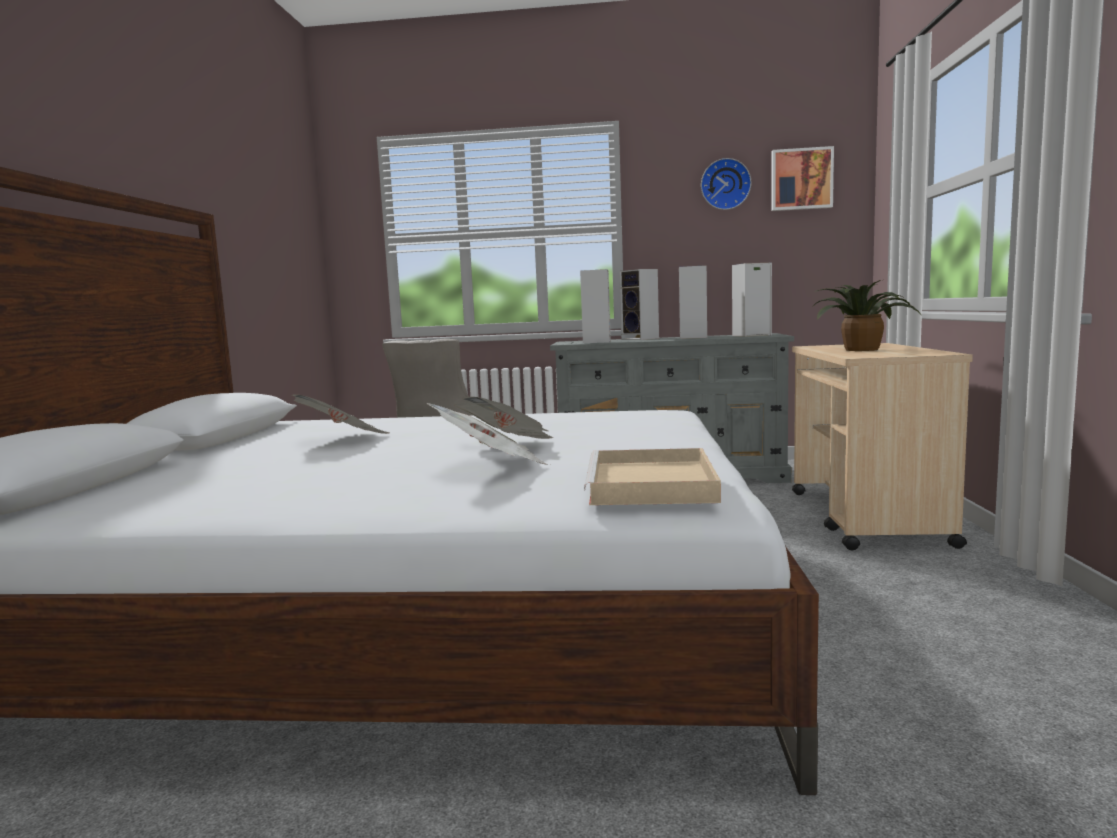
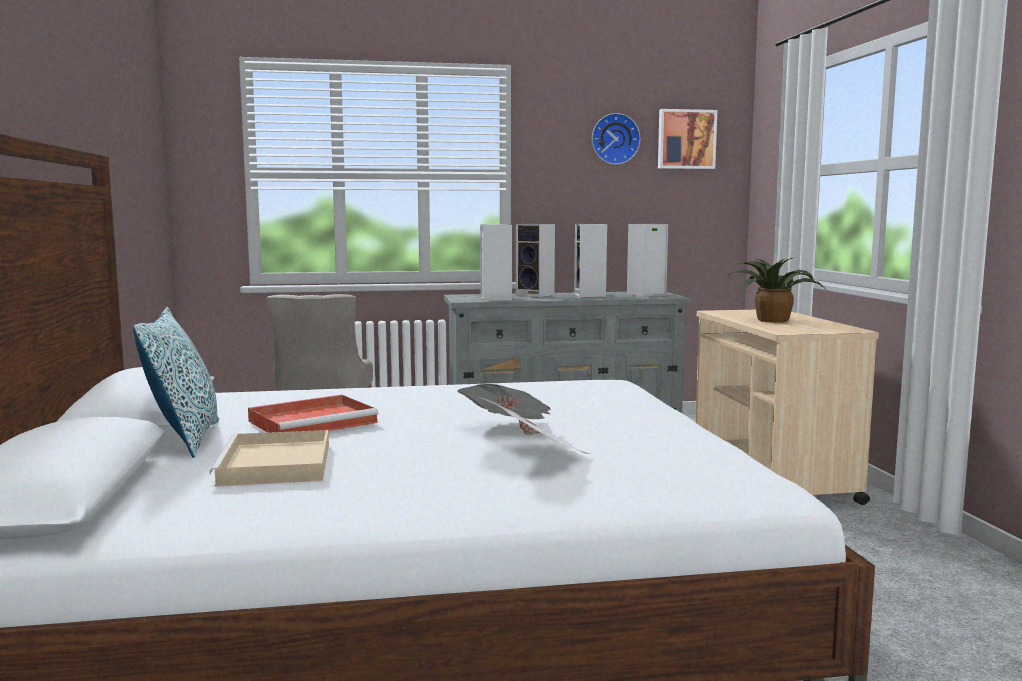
camera: 15 degrees left, 0 degrees up
newspaper [291,394,389,434] -> red tray [248,394,378,433]
beige tray [584,448,721,505] -> beige tray moved to [209,430,329,487]
none -> pillow [133,307,219,458]

